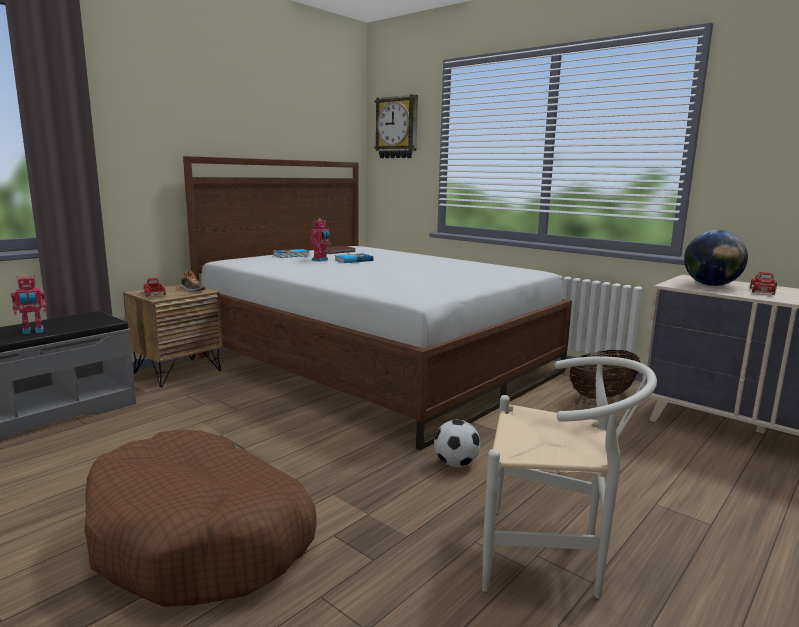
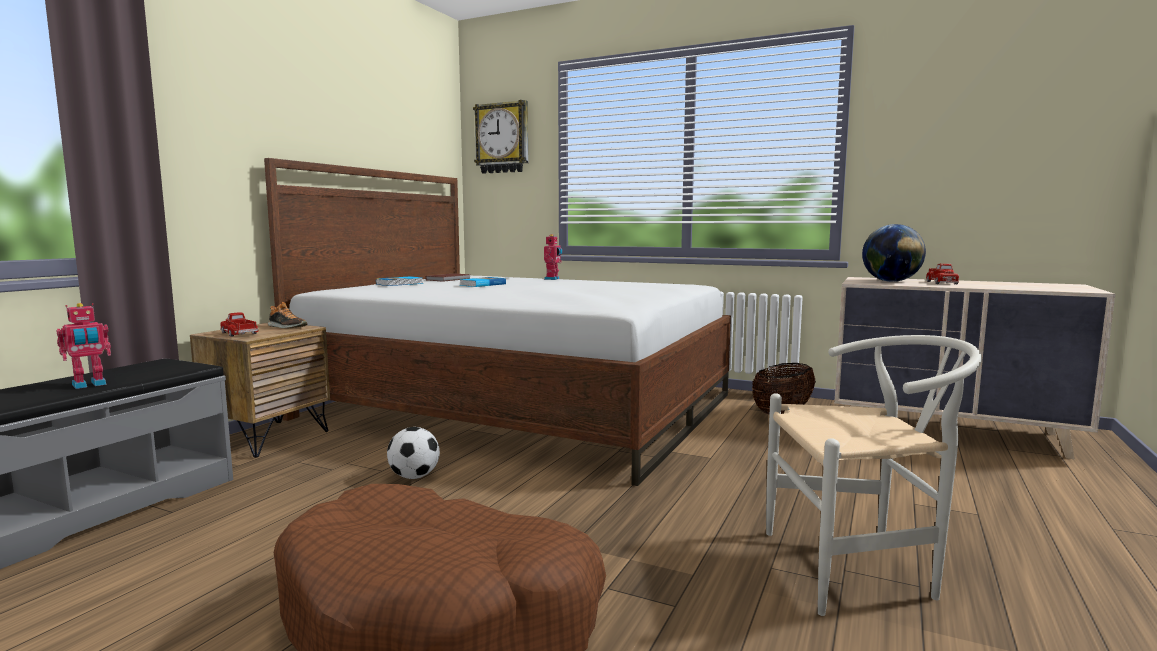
camera: 15 degrees left, 5 degrees down
toy robot [310,218,331,261] -> toy robot moved to [544,234,562,280]
football [434,420,480,467] -> football moved to [387,427,440,479]

